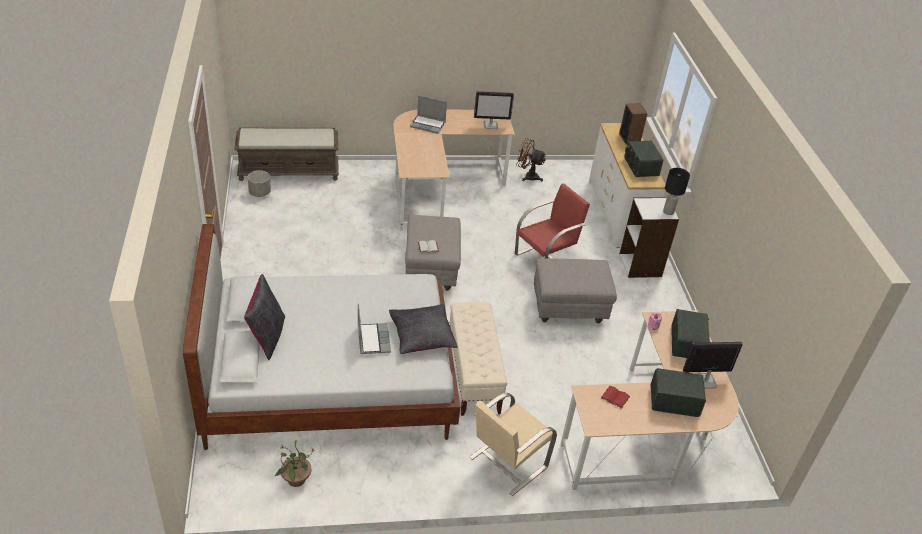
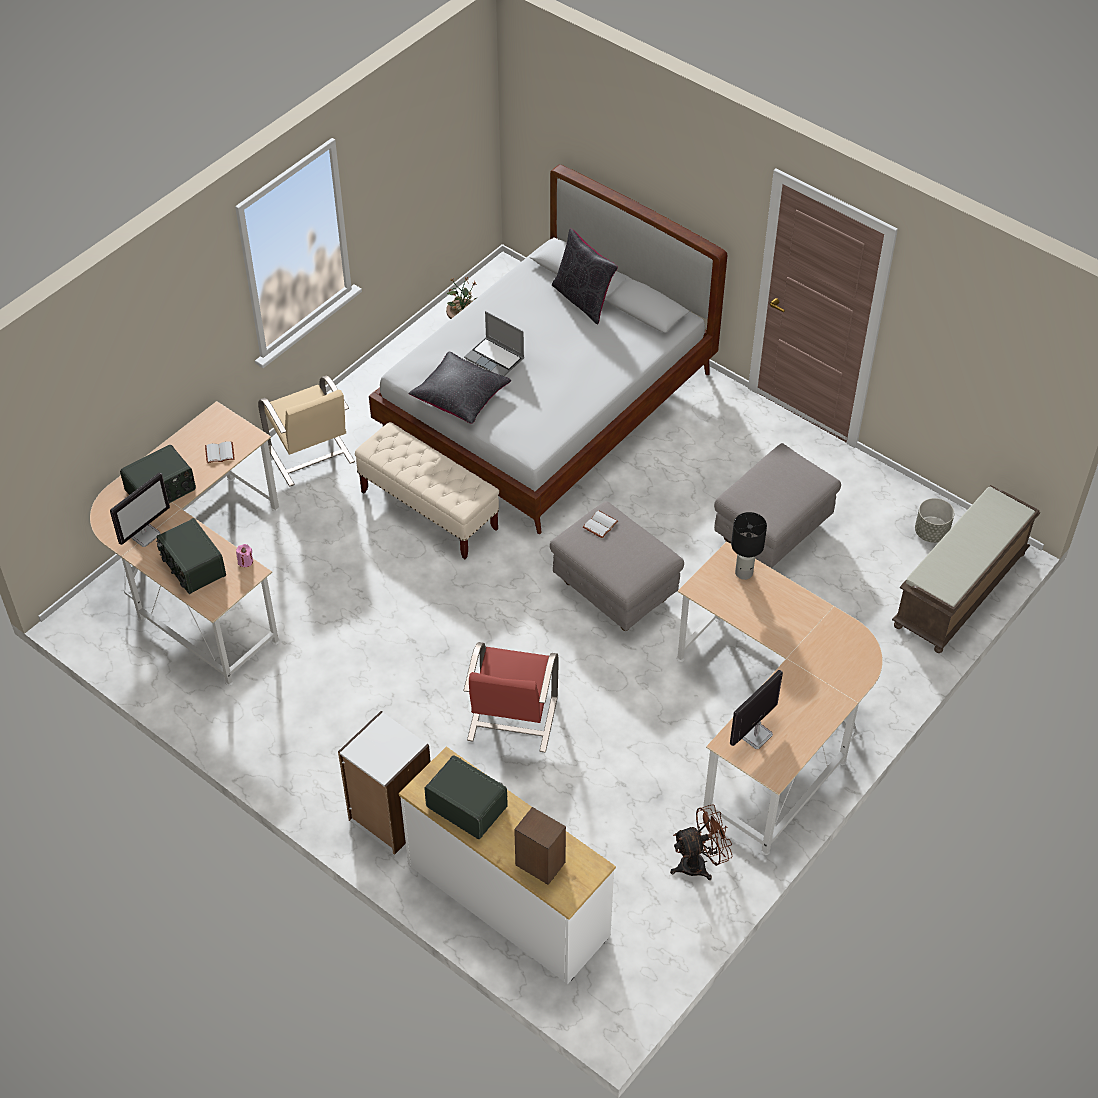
camera: 140 degrees right, 10 degrees up
laptop [410,96,447,134] -> none
beige chair [469,393,557,496] -> beige chair turned 150 degrees clockwise [258,375,355,487]
grey ottoman [534,258,617,323] -> grey ottoman moved to [714,443,841,568]
red book [601,386,630,409] -> white book [205,441,235,463]
black table lamp [663,168,690,215] -> black table lamp moved to [731,512,767,580]

